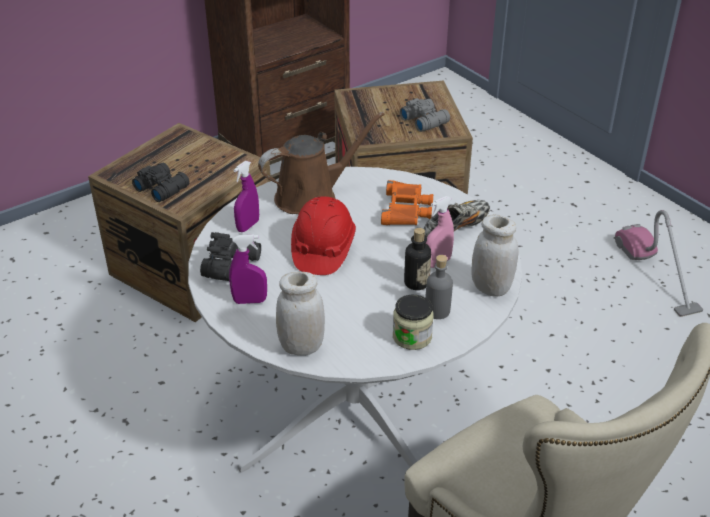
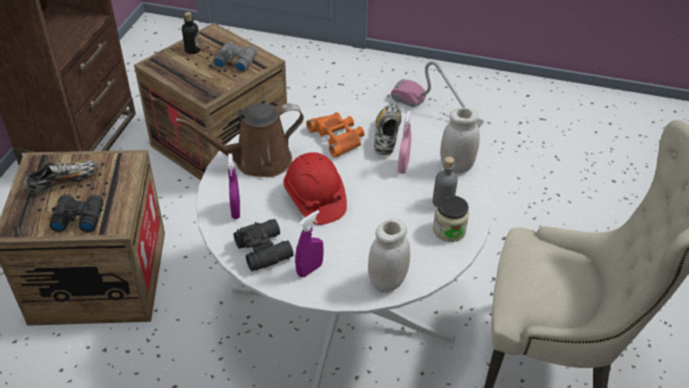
camera: 40 degrees left, 5 degrees up
brown watering can [258,112,385,214] -> brown watering can turned 135 degrees counterclockwise [175,103,304,177]
bottle [404,228,431,290] -> bottle moved to [182,12,201,54]
none -> shoe [24,160,98,194]

